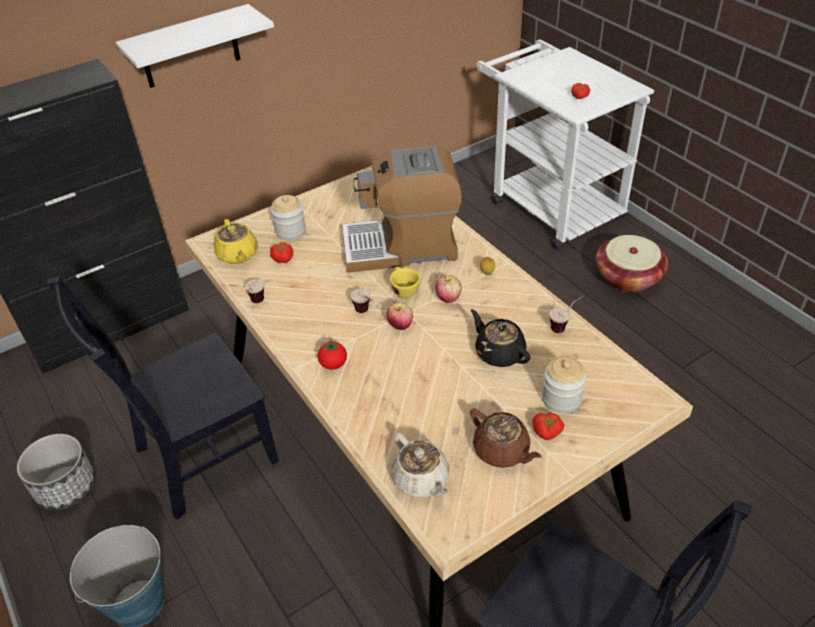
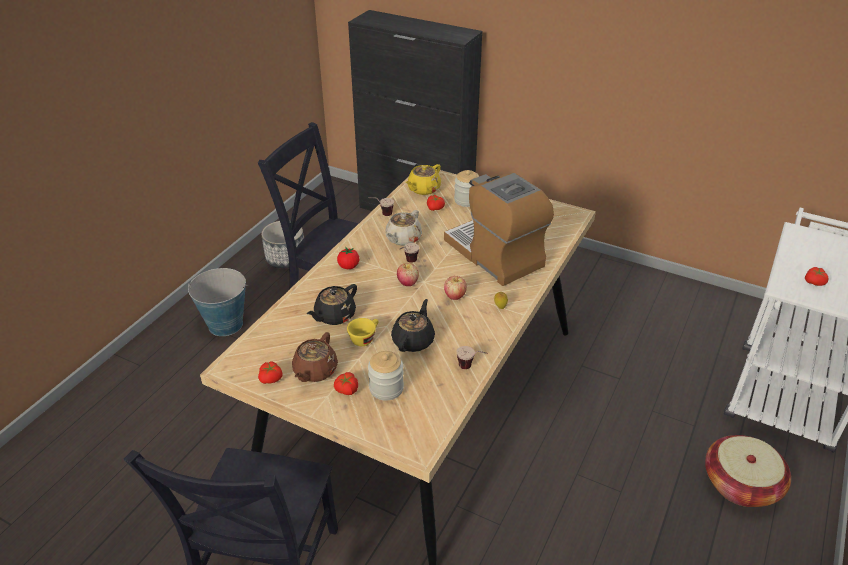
camera: 60 degrees right, 5 degrees down
white shelf [116,4,274,88] -> none
yellow cup [390,267,421,298] -> yellow cup moved to [347,318,379,346]
beige teapot [391,432,449,498] -> beige teapot moved to [385,210,422,246]
none -> tomato [258,361,283,384]
none -> black teapot [307,284,357,325]

